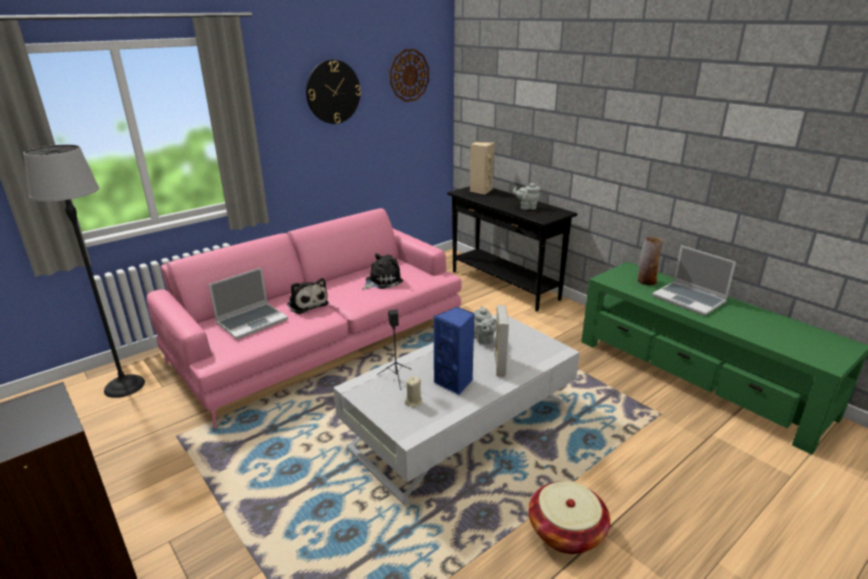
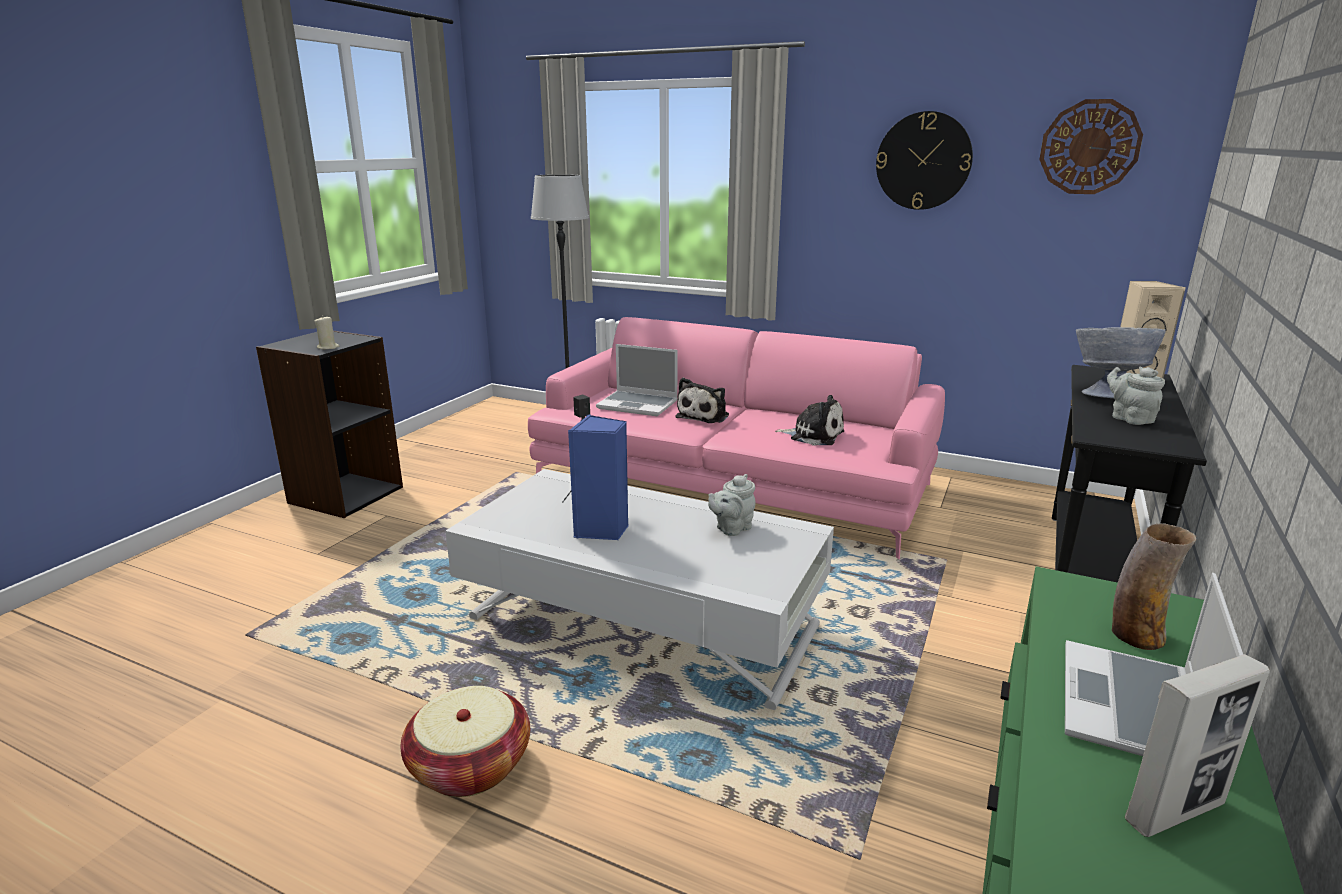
camera: 65 degrees right, 5 degrees down
beige candle [405,376,422,407] -> beige candle moved to [314,315,339,349]
picture frame [494,305,509,376] -> picture frame moved to [1125,654,1270,837]
none -> grey bowl [1076,327,1166,398]

